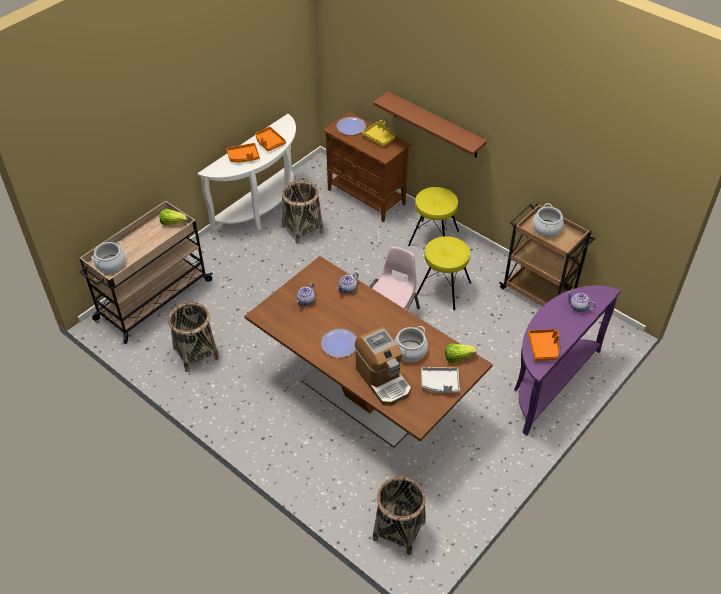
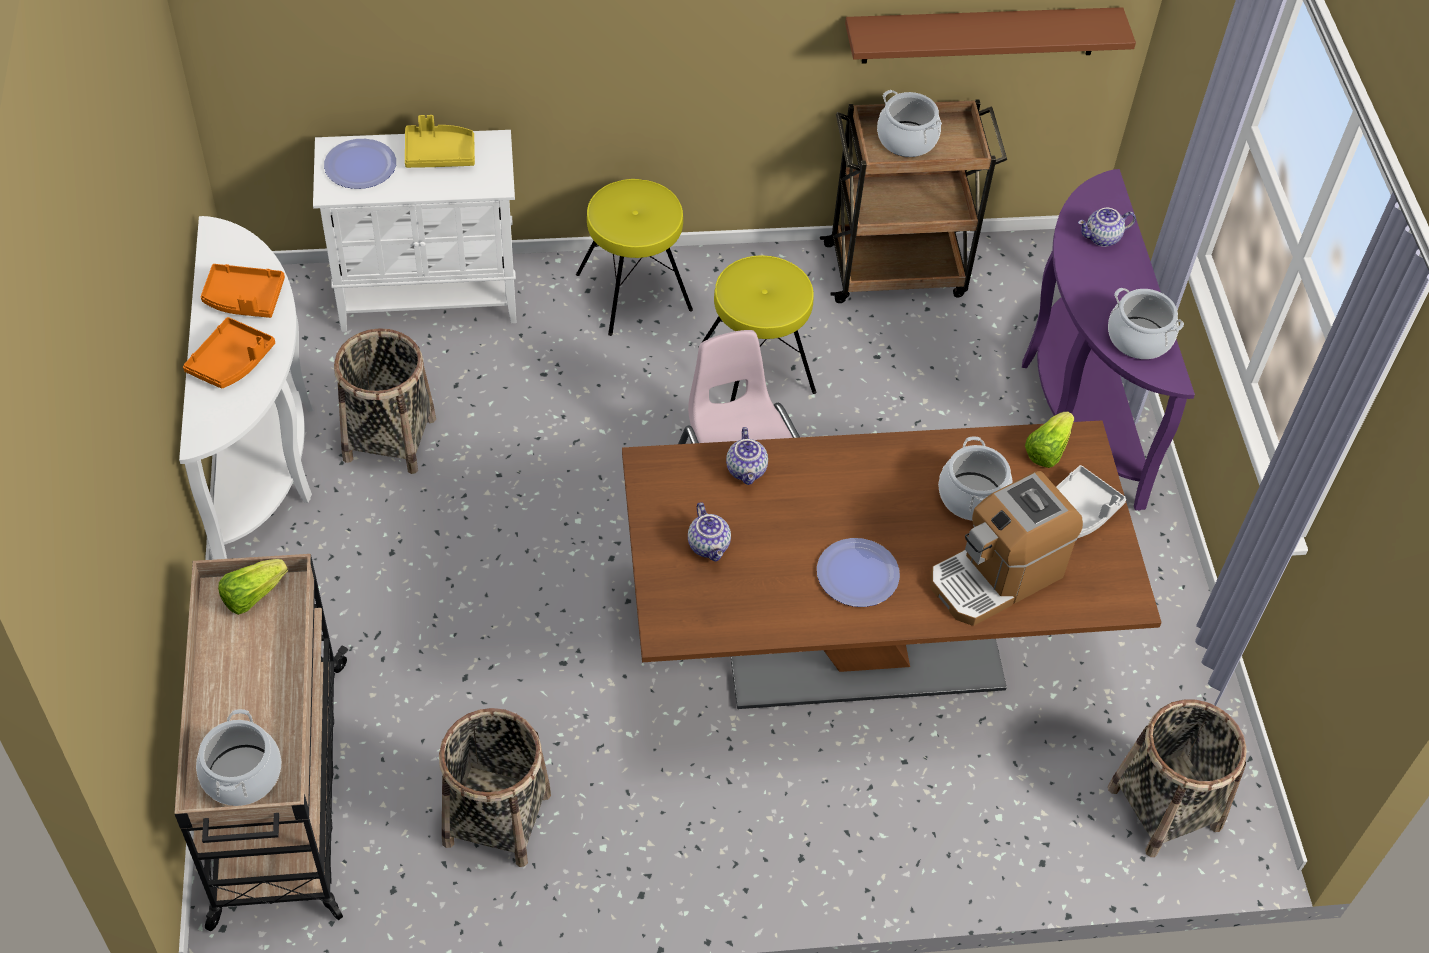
camera: 50 degrees left, 5 degrees up
brown cabinet [323,112,412,222] -> white cabinet [313,130,517,332]
coffee machine [355,327,411,406] -> coffee machine turned 135 degrees clockwise [931,471,1083,626]
brown shelf [373,92,487,158] -> brown shelf moved to [845,7,1136,64]
orange tray [528,329,560,361] -> cooking pot [1108,288,1184,359]

